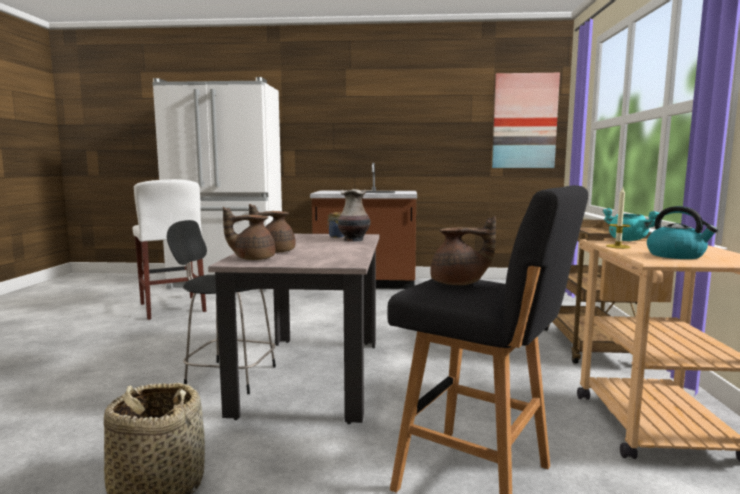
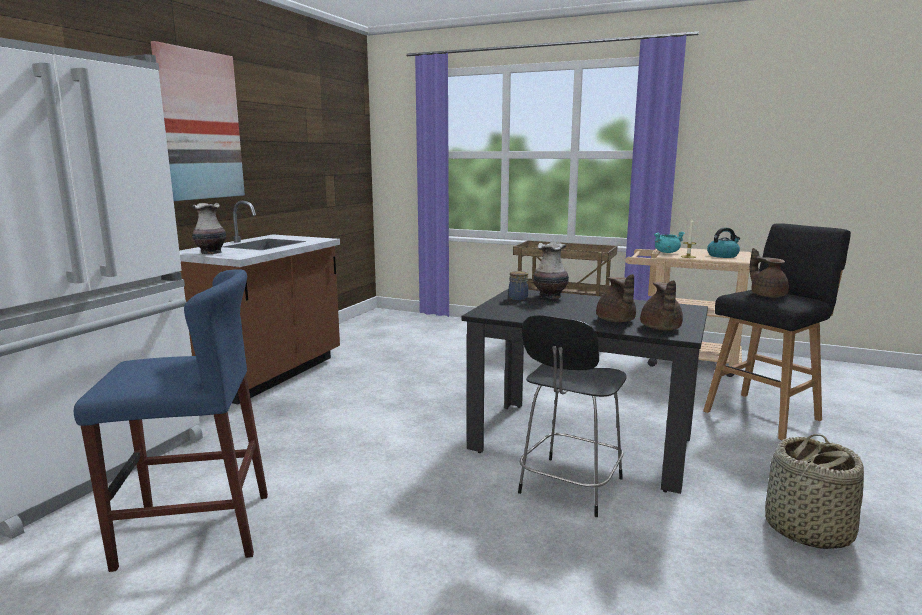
camera: 70 degrees left, 5 degrees up
white stool [133,179,206,320] -> blue stool [74,269,268,572]
beige dining table [208,234,379,424] -> black dining table [462,288,708,494]
brown teapot [430,216,496,285] -> brown teapot turned 45 degrees counterclockwise [750,248,789,297]
picture [492,73,560,168] -> picture moved to [151,41,245,201]
none -> vase [192,203,226,254]

